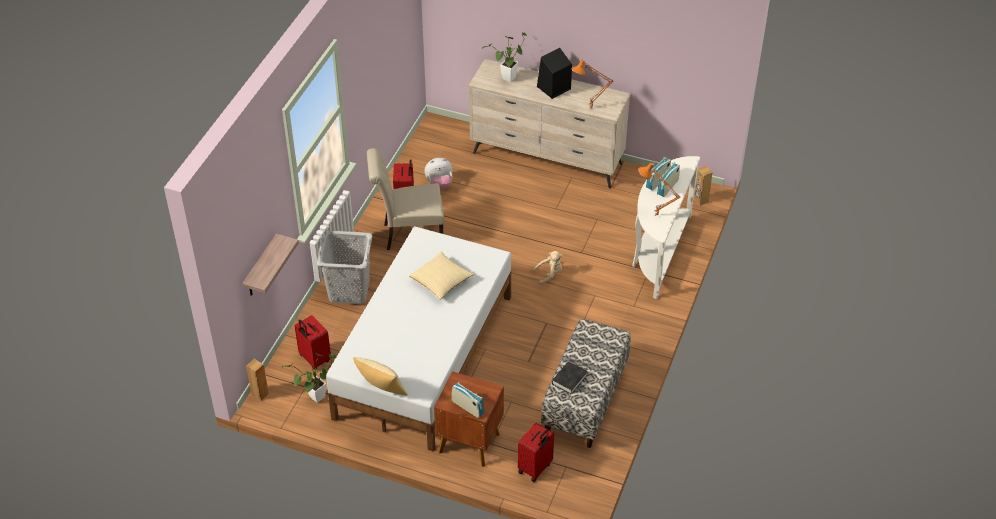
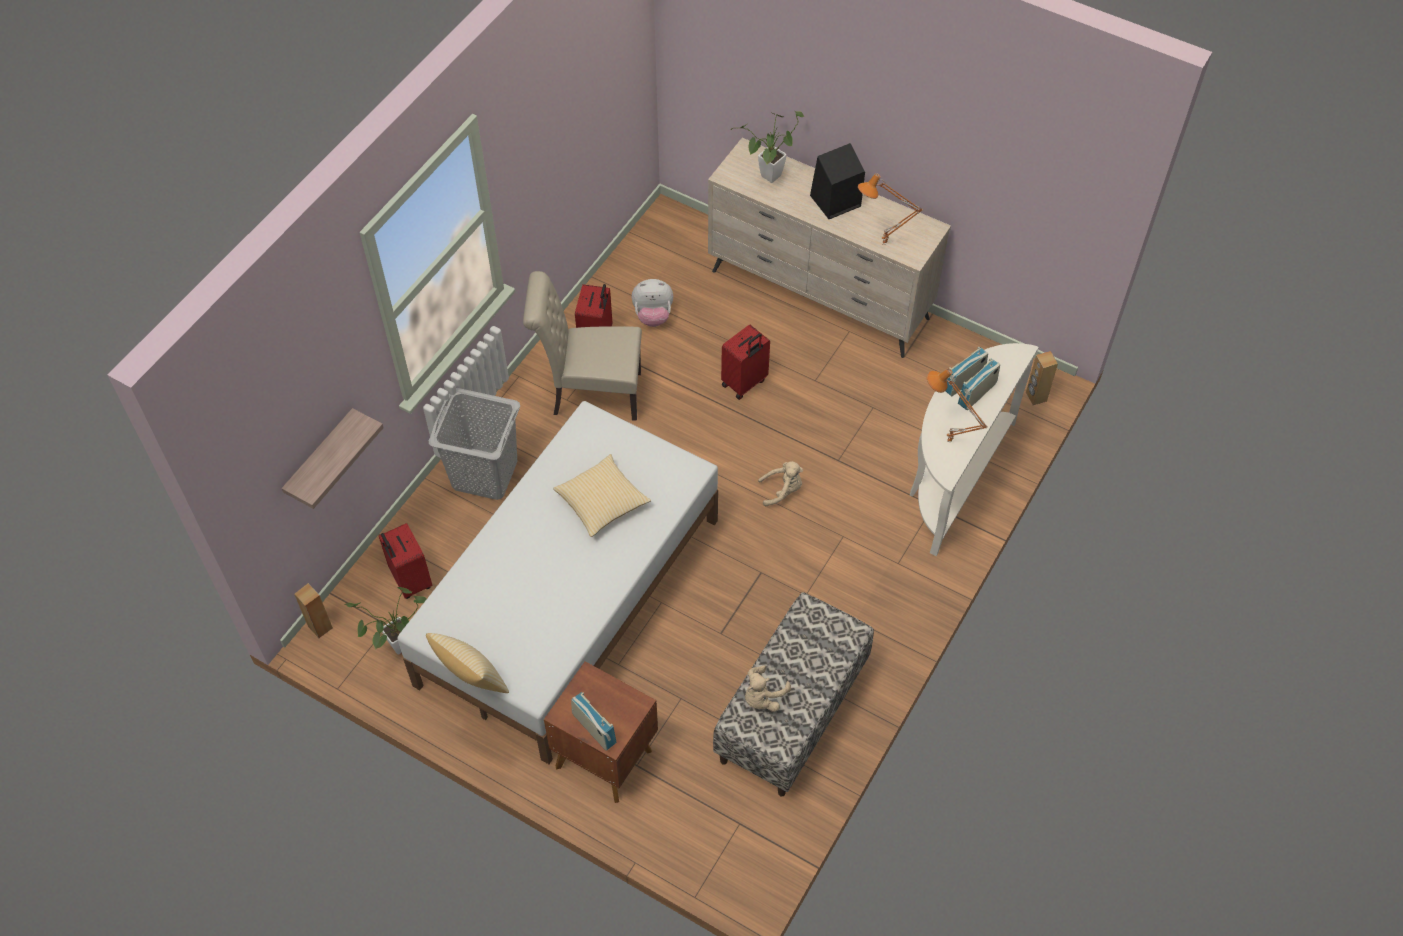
camera: 10 degrees right, 10 degrees up
red suitcase [518,423,554,482] -> red suitcase moved to [721,325,770,400]
black book [552,362,588,395] -> beige plush toy [745,666,791,712]

